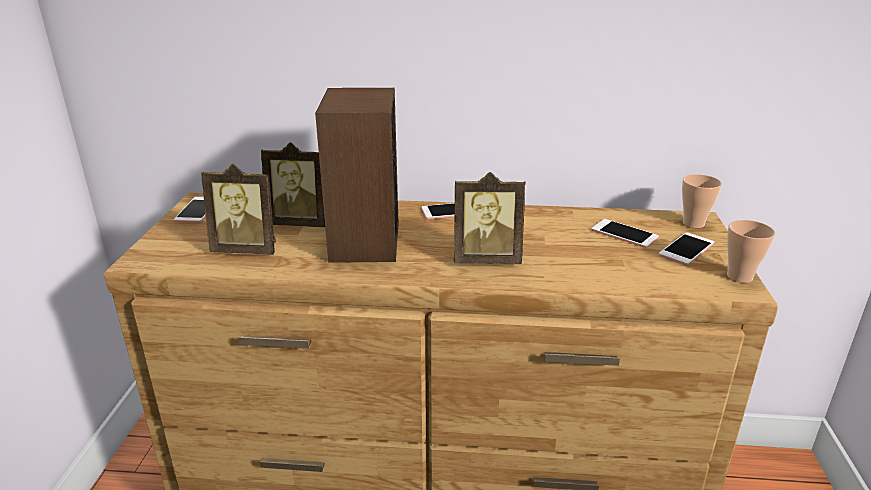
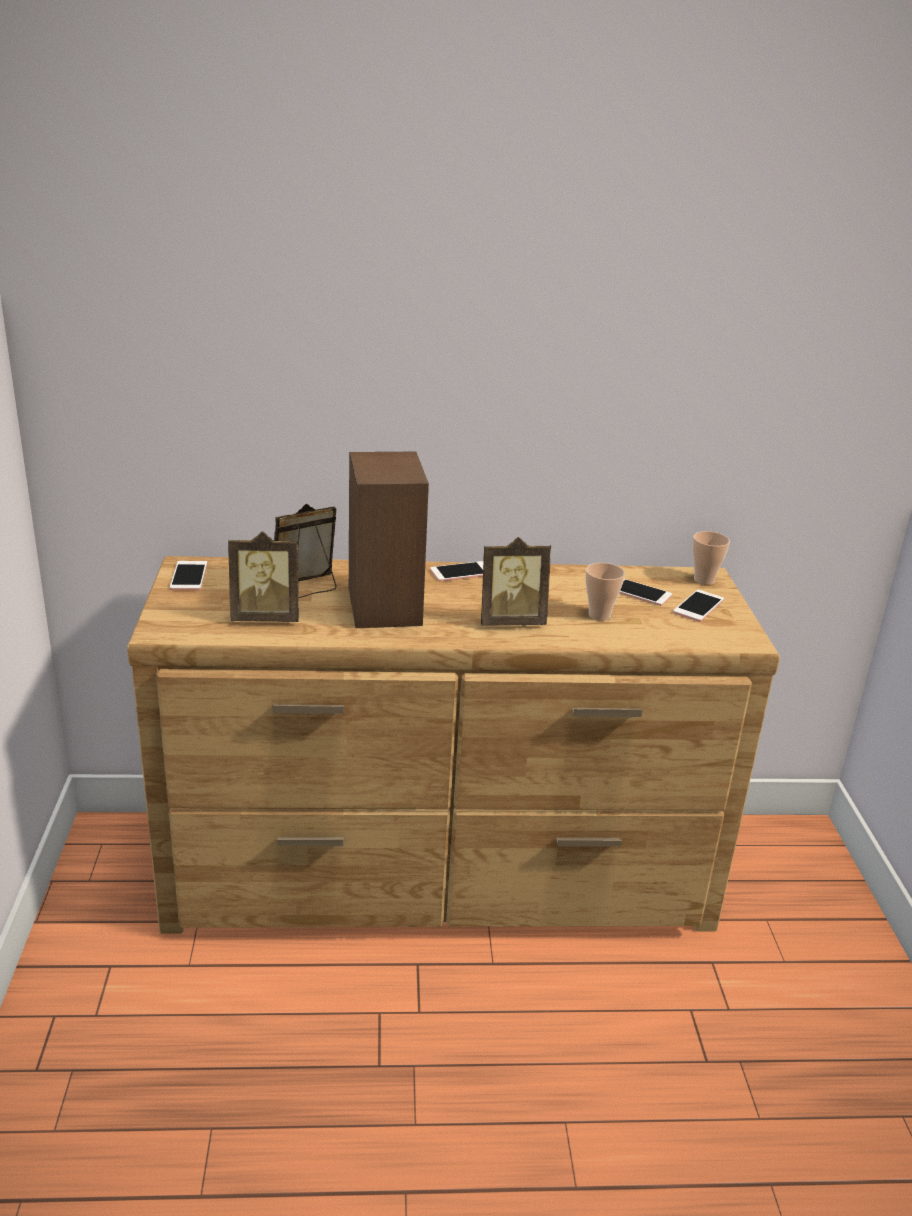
camera: 10 degrees left, 0 degrees up
picture frame [261,142,325,227] -> picture frame turned 150 degrees clockwise [274,504,337,598]
cup [727,220,776,283] -> cup moved to [586,563,625,621]

